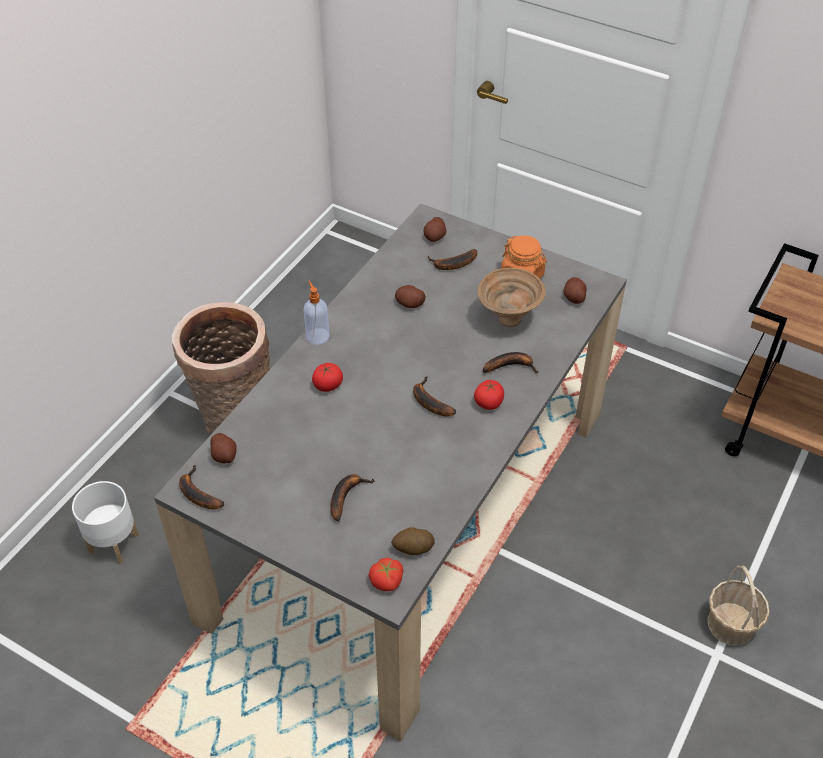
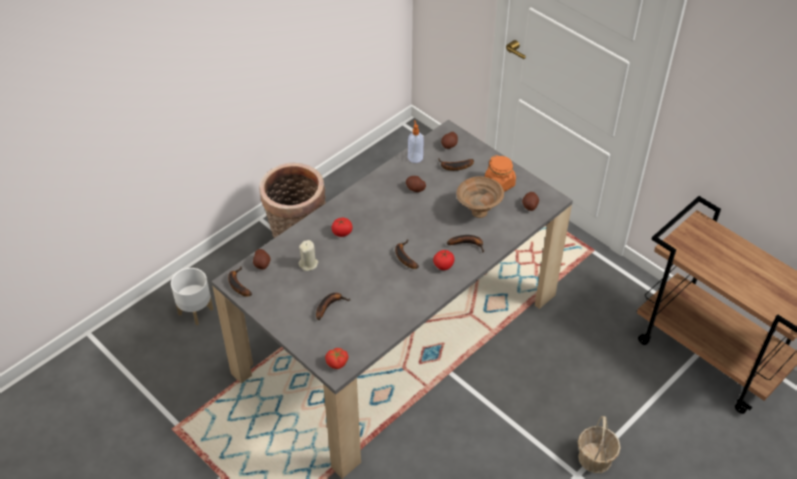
camera: 15 degrees right, 0 degrees up
soap dispenser [303,281,330,345] -> soap dispenser moved to [408,120,424,163]
potato [391,527,435,555] -> none
none -> beige candle [299,240,318,271]

